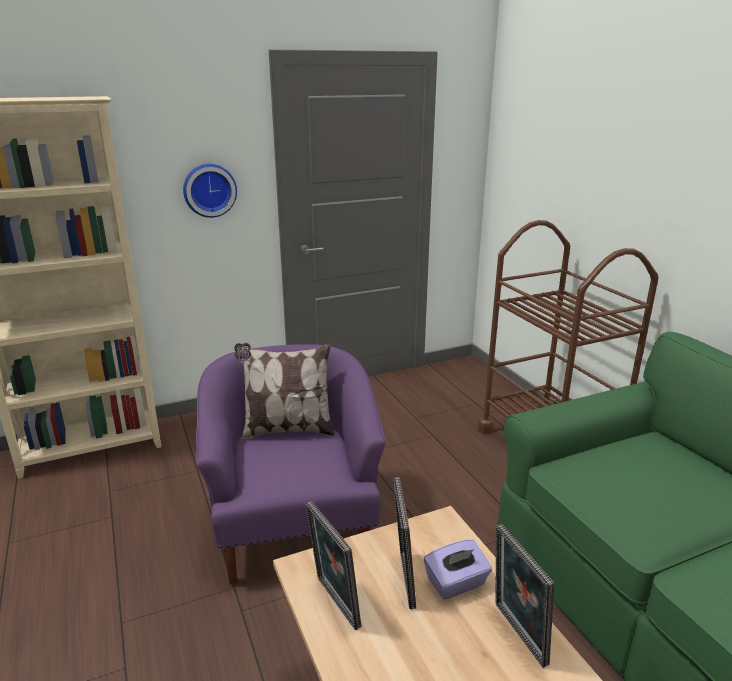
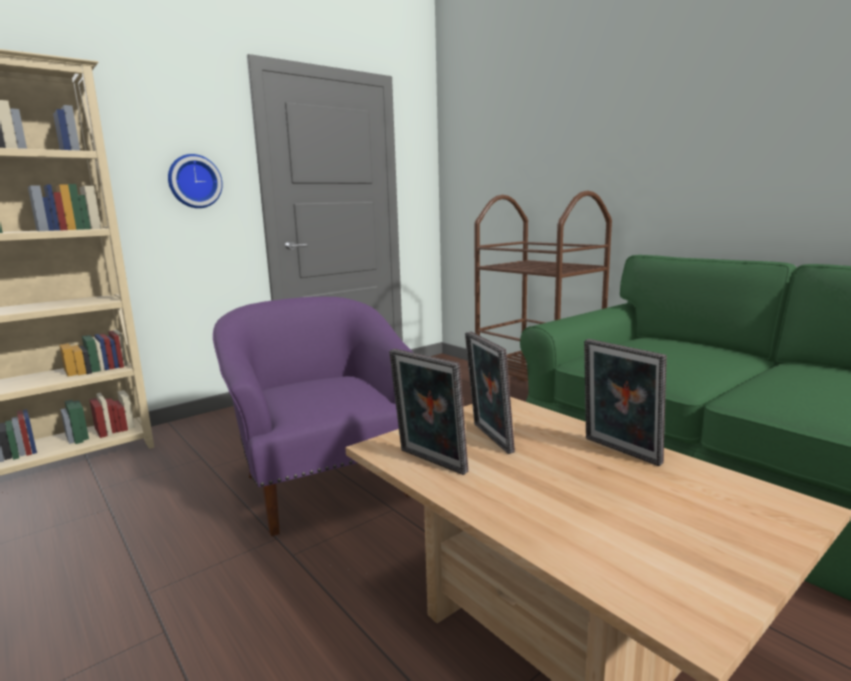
camera: 15 degrees left, 10 degrees down
pillow [234,343,335,440] -> none
purple tissue box [424,540,492,599] -> none

